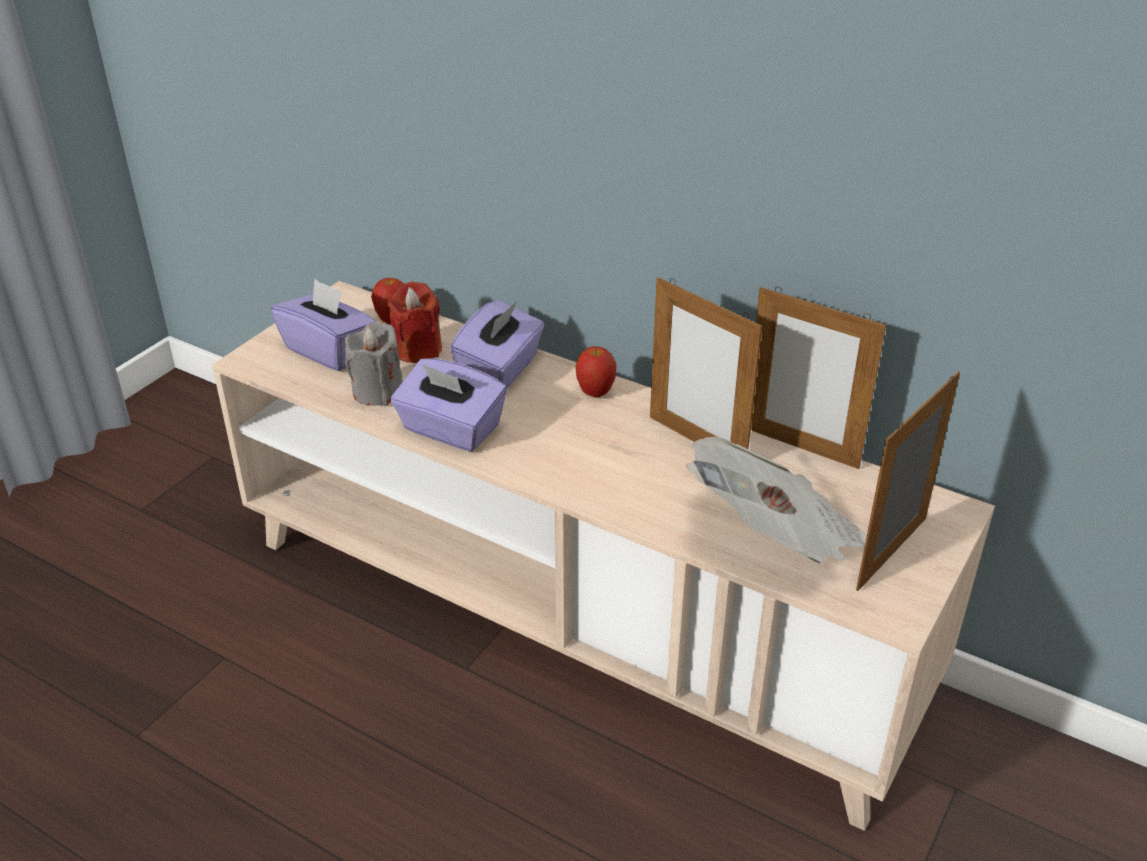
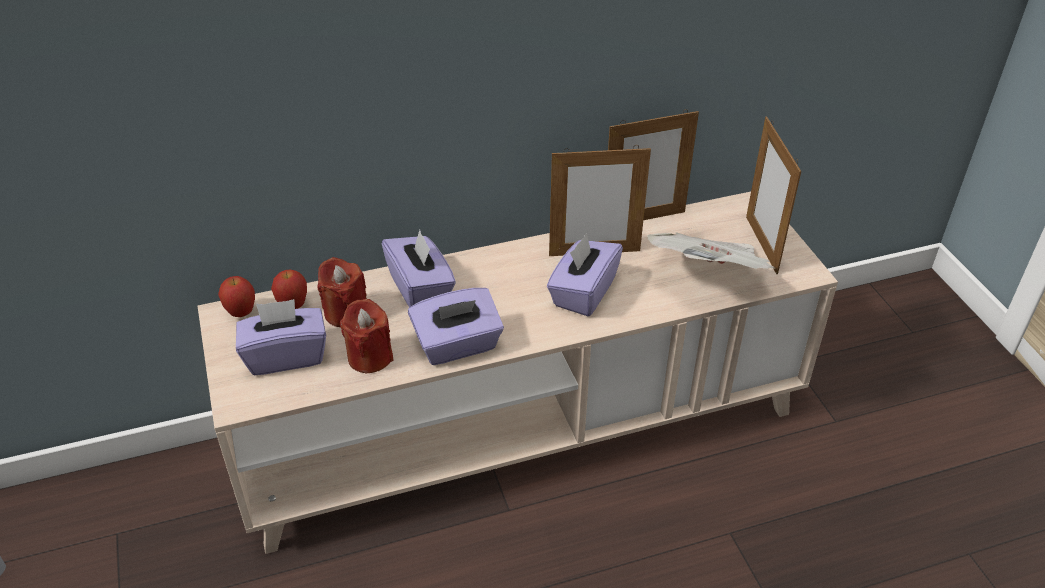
camera: 50 degrees left, 5 degrees up
grey candle [345,321,403,406] -> red candle [340,299,393,373]
apple [575,346,617,397] -> apple moved to [218,276,255,317]
none -> purple tissue box [547,233,623,317]

